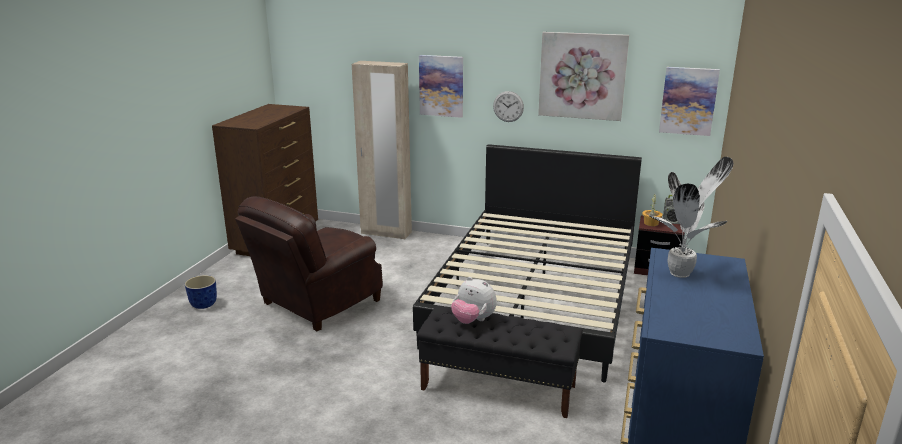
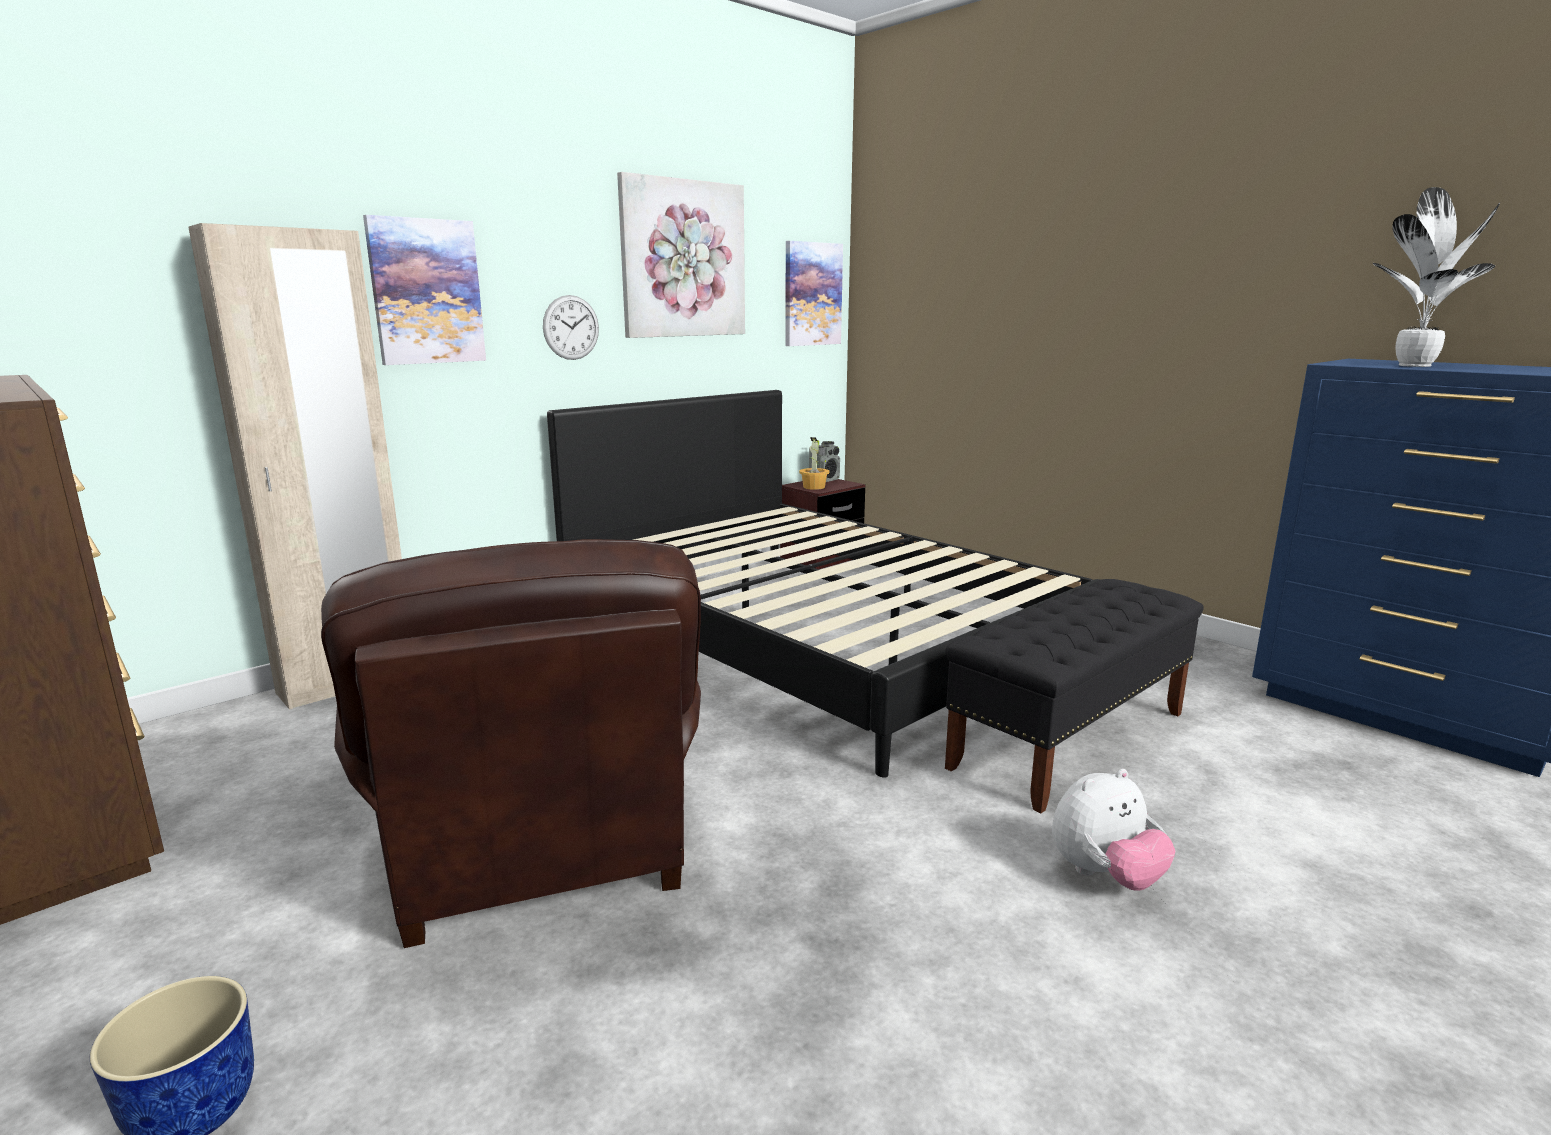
camera: 60 degrees left, 5 degrees down
plush toy [451,277,497,324] -> plush toy moved to [1052,769,1176,891]

